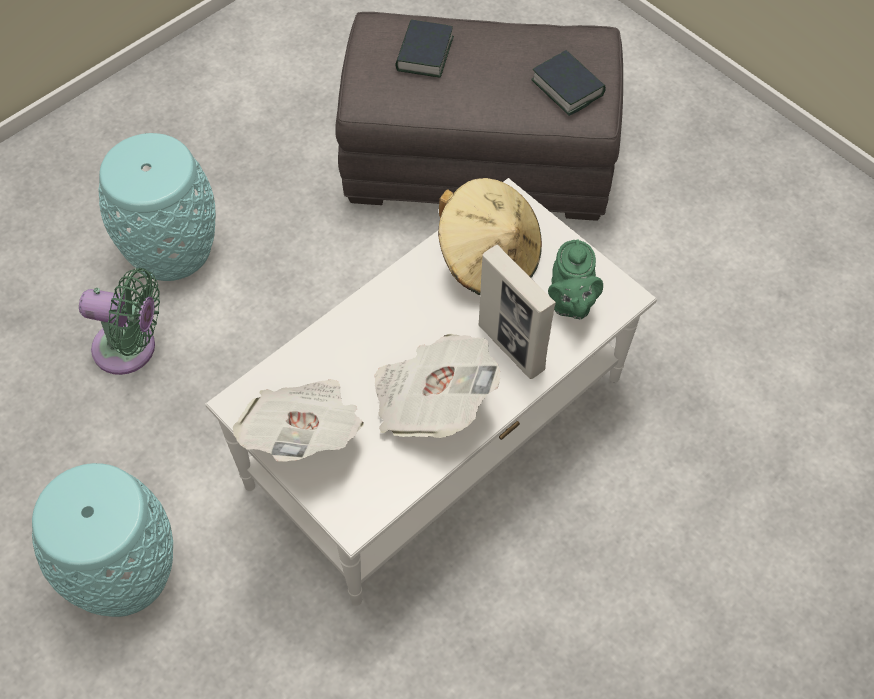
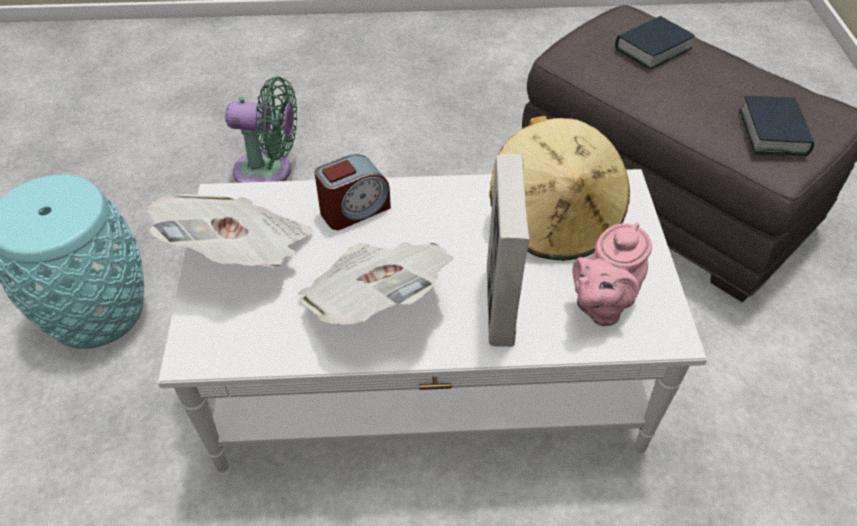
camera: 40 degrees right, 10 degrees down
green fan [79,268,160,375] -> green fan turned 45 degrees counterclockwise [225,77,297,183]
turquoise stool [98,133,216,281] -> none
green teapot [548,239,603,319] -> pink teapot [572,222,652,326]
none -> alarm clock [314,154,391,230]

